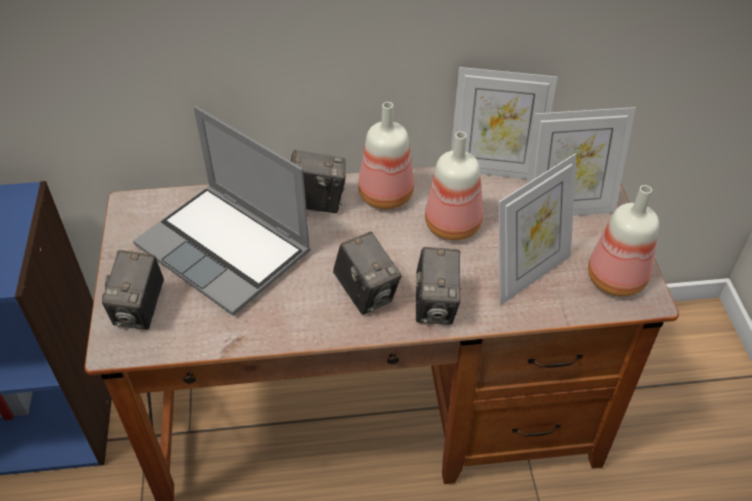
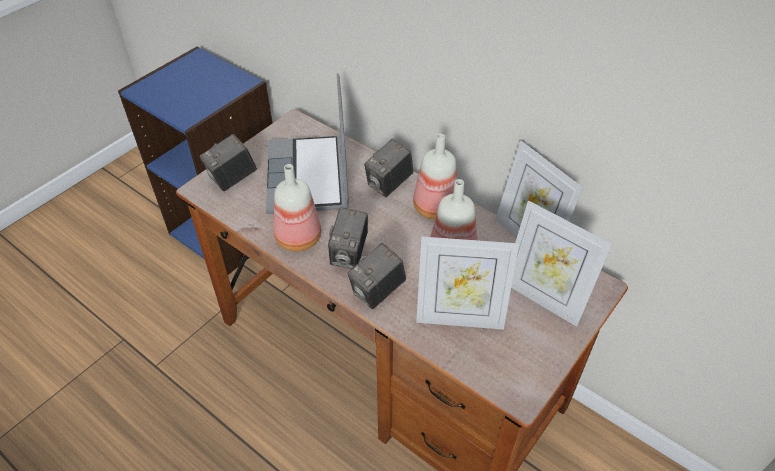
camera: 45 degrees right, 0 degrees up
camera [291,150,346,213] -> camera turned 90 degrees clockwise [364,139,413,197]
bottle [588,185,659,297] -> bottle moved to [273,164,321,252]

